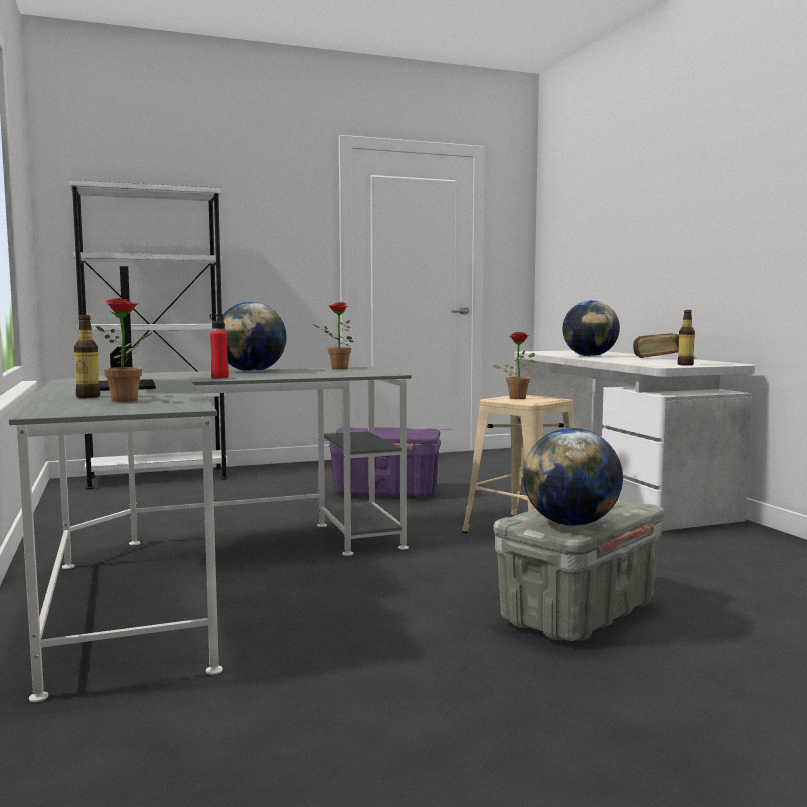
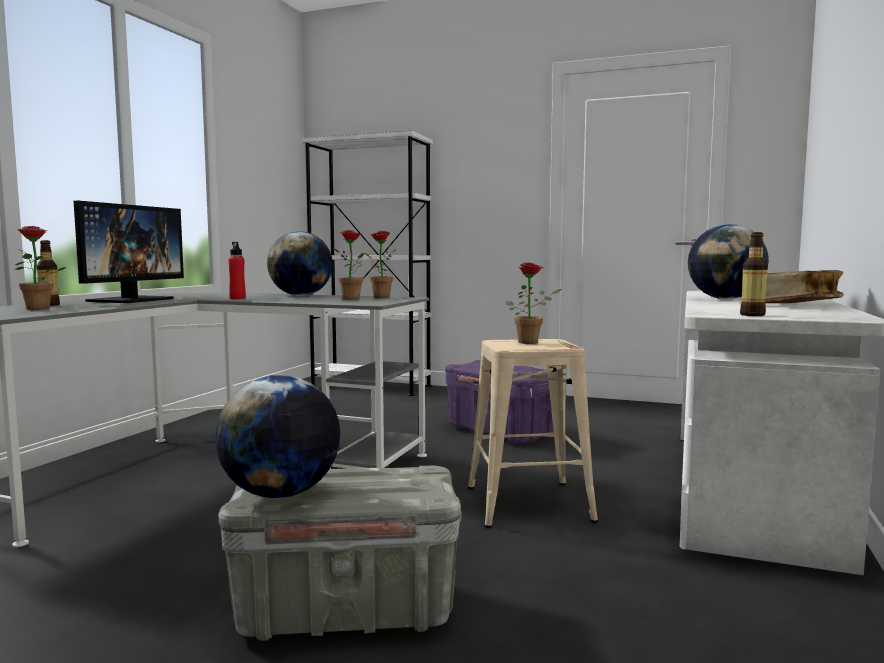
camera: 40 degrees right, 0 degrees up
none -> potted plant [335,230,364,300]

